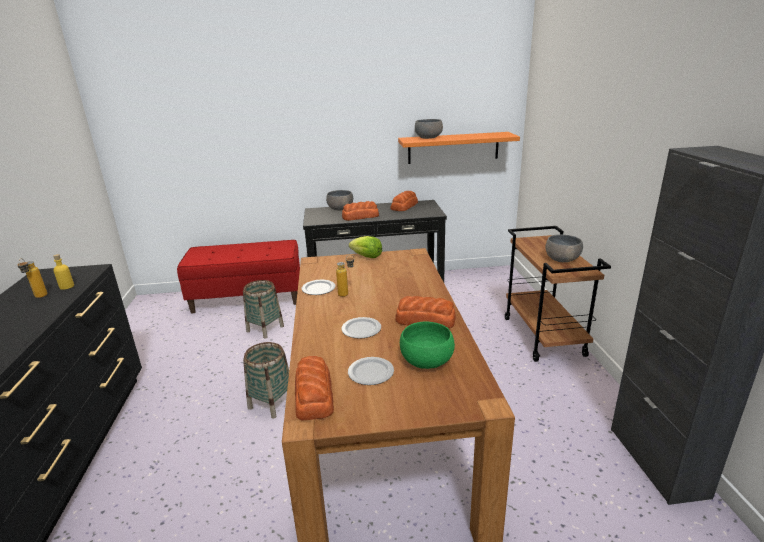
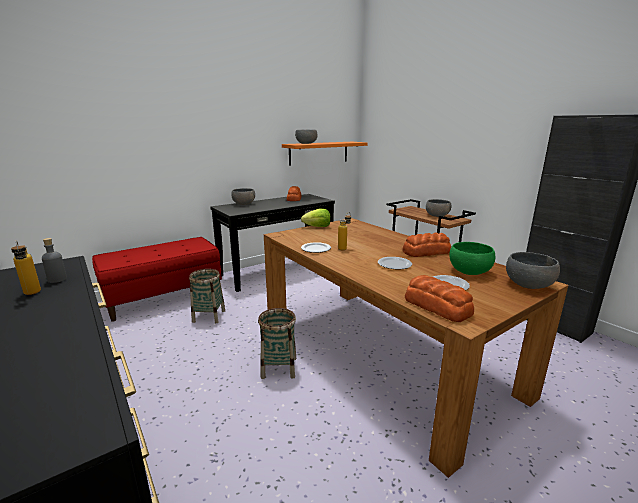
camera: 30 degrees left, 5 degrees down
yellow bottle [53,254,74,290] -> grey bottle [42,238,67,283]
bread [342,201,379,221] -> none
none -> grey bowl [506,252,560,289]

